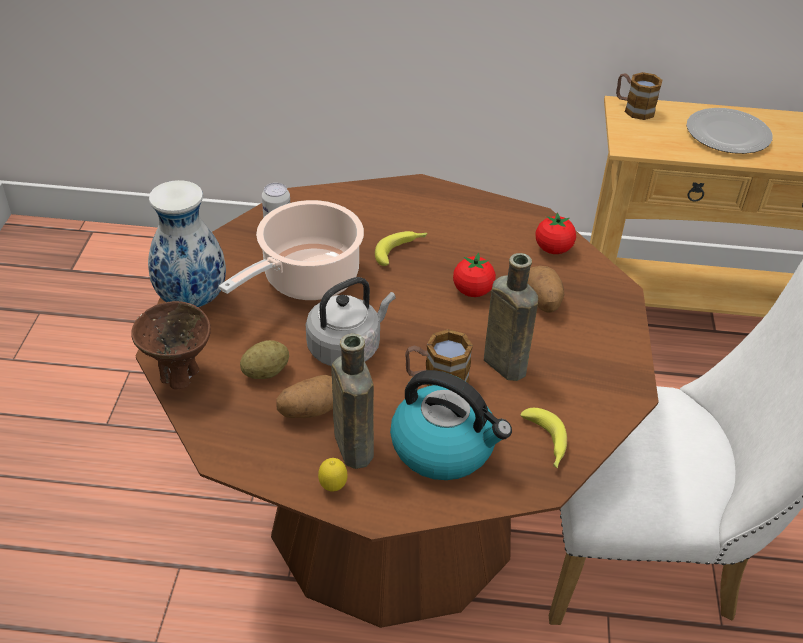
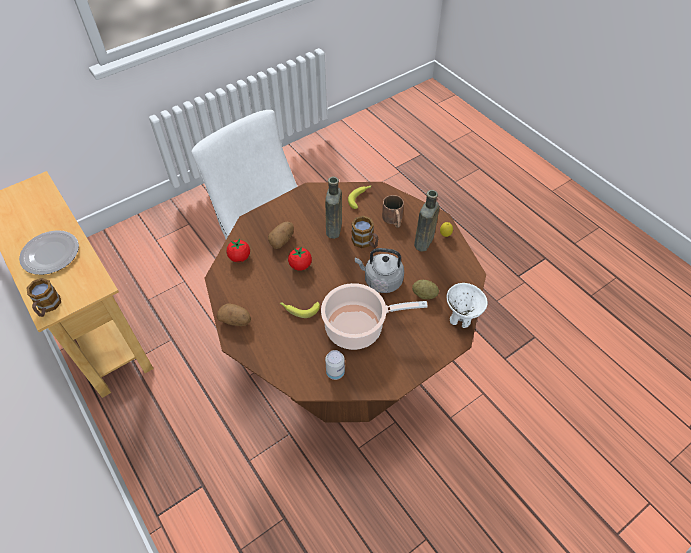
camera: 130 degrees left, 10 degrees up
brown bowl [131,301,211,390] -> white bowl [447,283,488,328]
vase [148,180,226,307] -> none
potato [276,375,333,418] -> potato moved to [216,303,251,326]
kettle [390,370,512,480] -> brown mug [382,195,404,228]

